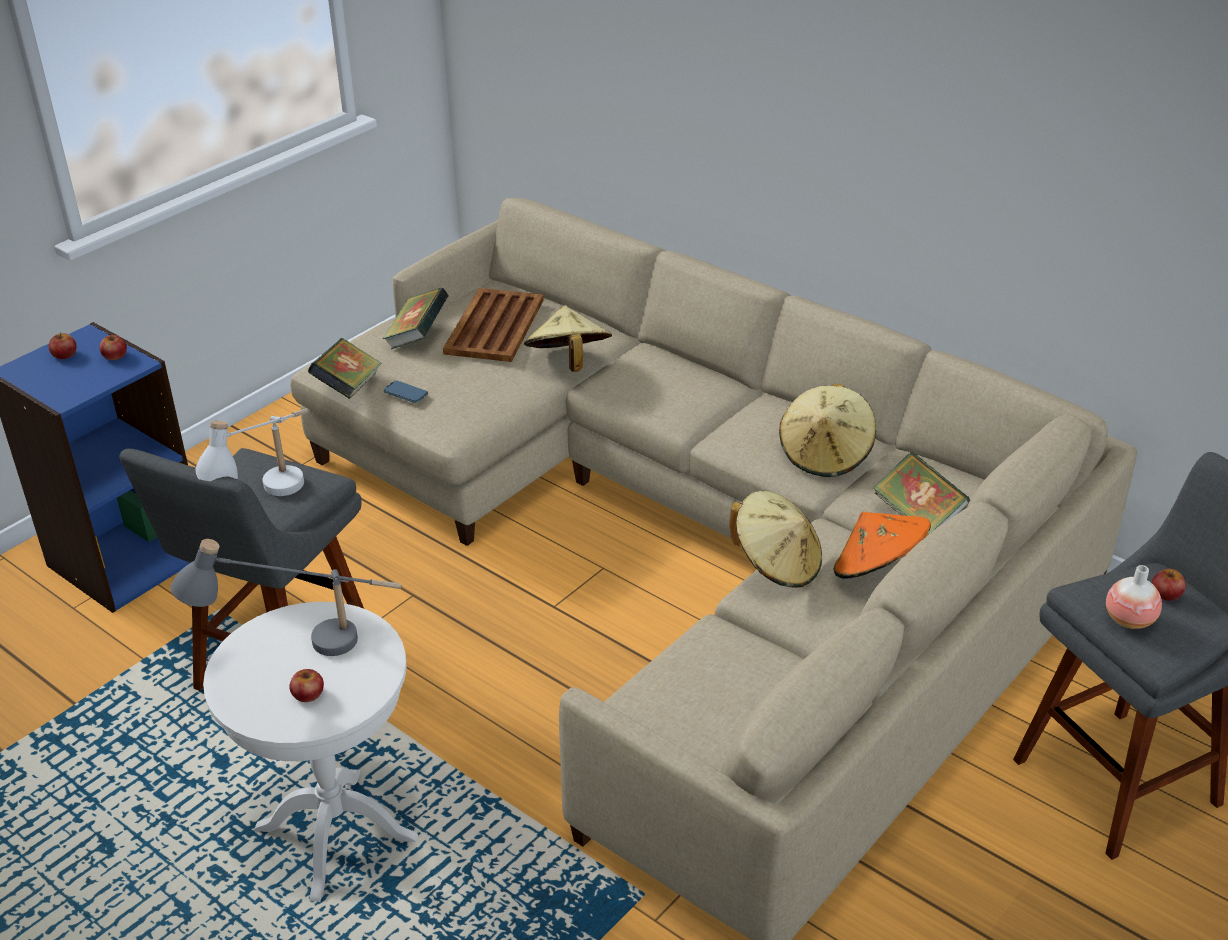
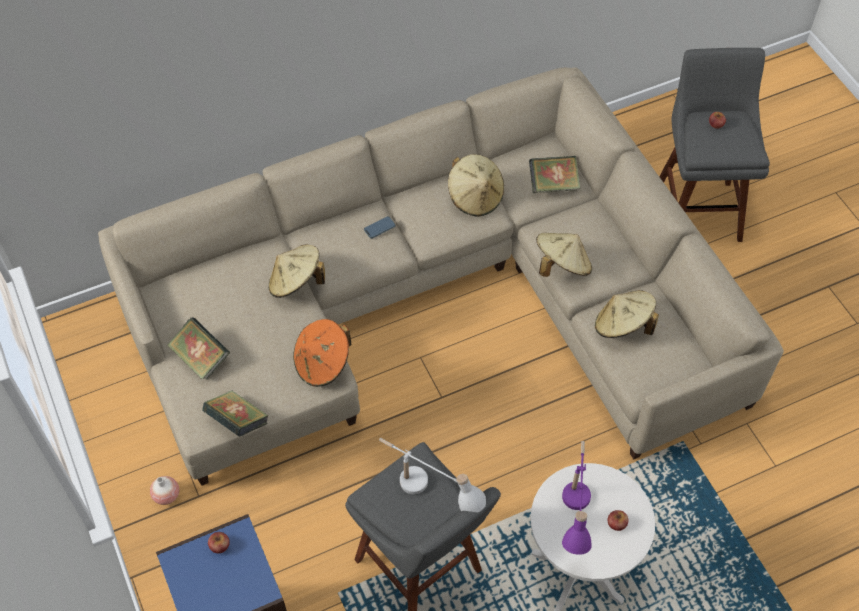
camera: 65 degrees left, 20 degrees up
apple [48,332,77,359] -> none
grey table lamp [171,539,401,656] -> purple table lamp [562,441,591,555]
phone [384,380,428,403] -> phone moved to [364,216,396,239]
brown tray [443,288,544,362] -> none
orange hat [834,512,931,579] -> orange hat moved to [293,319,351,387]
vase [1106,565,1162,629] -> vase moved to [150,476,179,505]
none -> beige hat [595,290,659,338]

